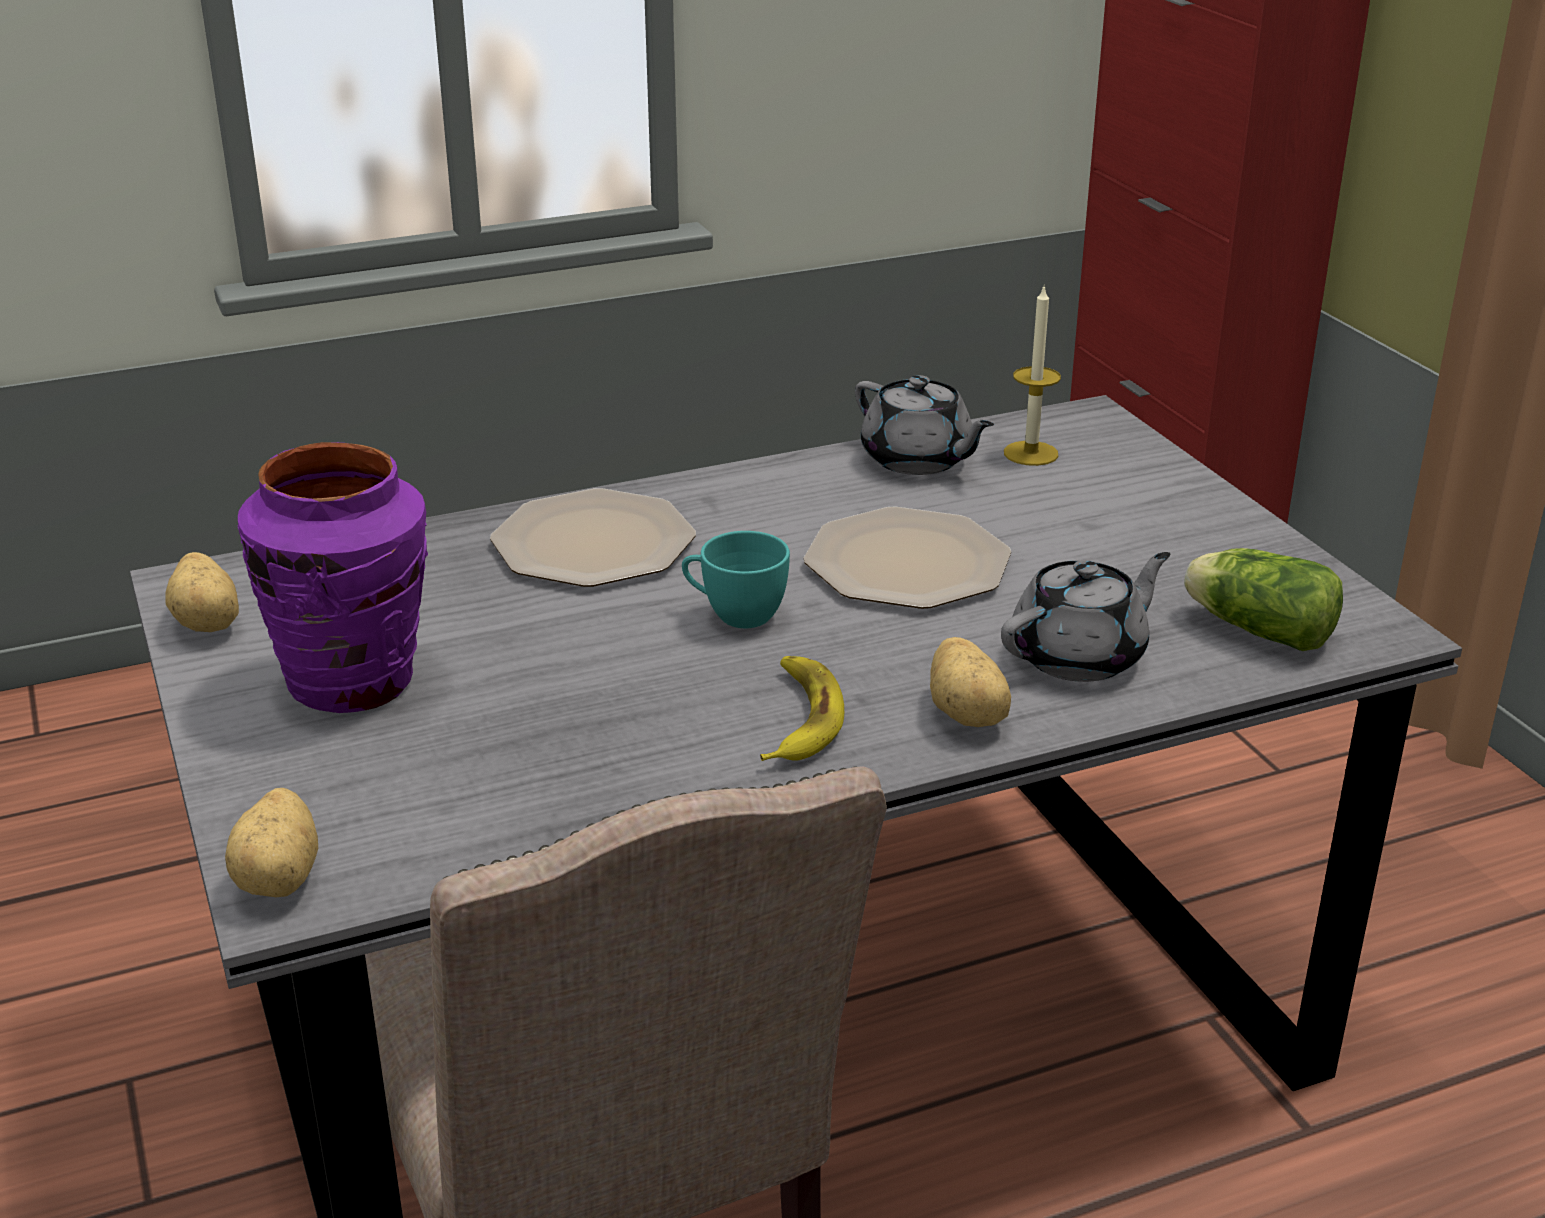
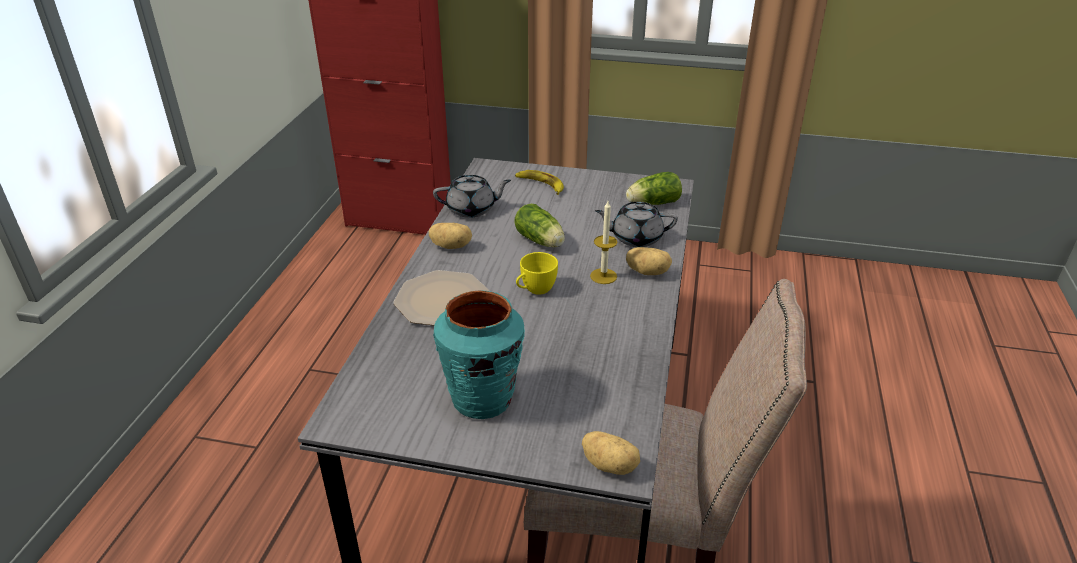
camera: 55 degrees left, 5 degrees up
potato [165,552,239,632] -> potato moved to [429,223,472,249]
purple vase [237,442,428,713] -> turquoise vase [433,290,525,419]
turquoise cup [682,531,790,628] -> yellow cup [516,252,558,295]
banana [760,656,844,761] -> banana moved to [515,170,564,195]
plate [804,507,1011,609] -> lettuce [514,204,565,247]
grey teapot [1001,552,1170,682] -> grey teapot turned 90 degrees counterclockwise [595,202,678,247]
candle [1004,284,1061,466] -> candle moved to [590,201,618,284]

